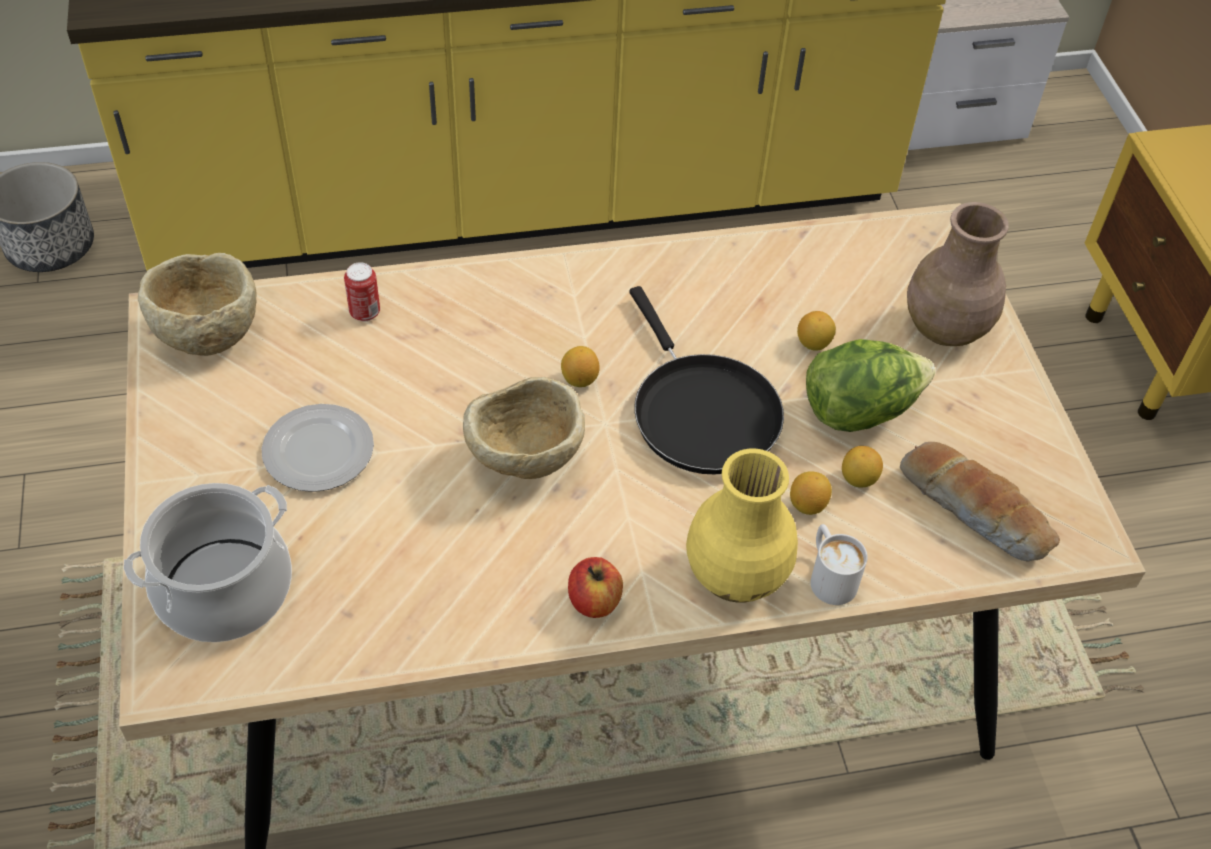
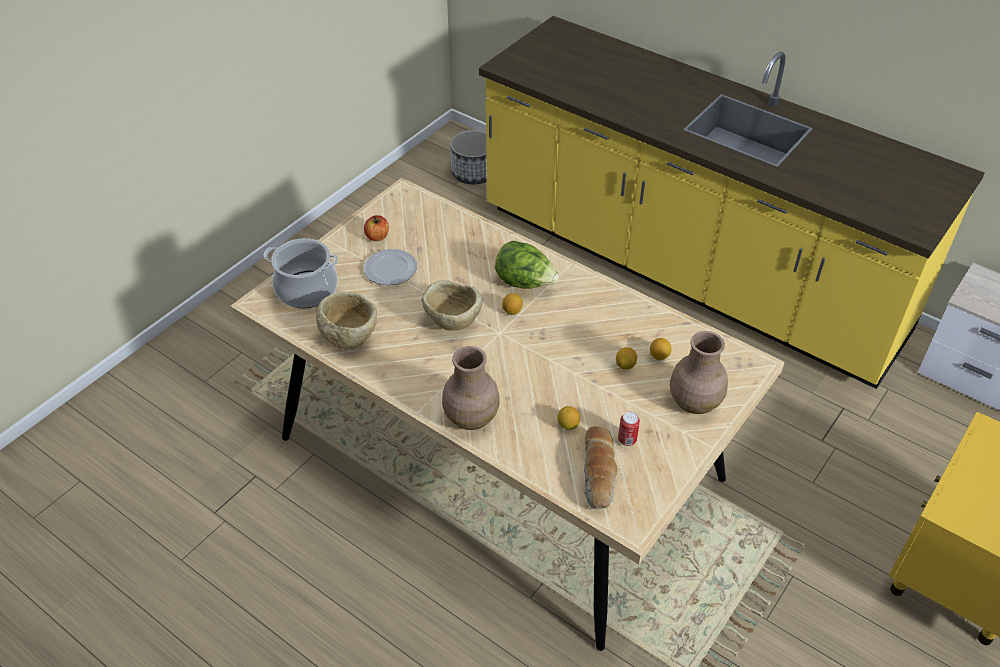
camera: 50 degrees right, 5 degrees down
beige bowl [138,253,257,356] -> beige bowl moved to [316,291,377,349]
can [344,262,380,321] -> can moved to [618,412,640,446]
apple [568,557,623,618] -> apple moved to [364,215,389,241]
black frying pan [629,286,784,475] -> none
yellow vase [686,449,798,603] -> brown vase [442,346,500,430]
lemon [790,471,832,515] -> lemon moved to [650,338,672,360]
lettuce [806,339,935,432] -> lettuce moved to [495,241,559,289]
white mug [811,524,868,605] -> none

